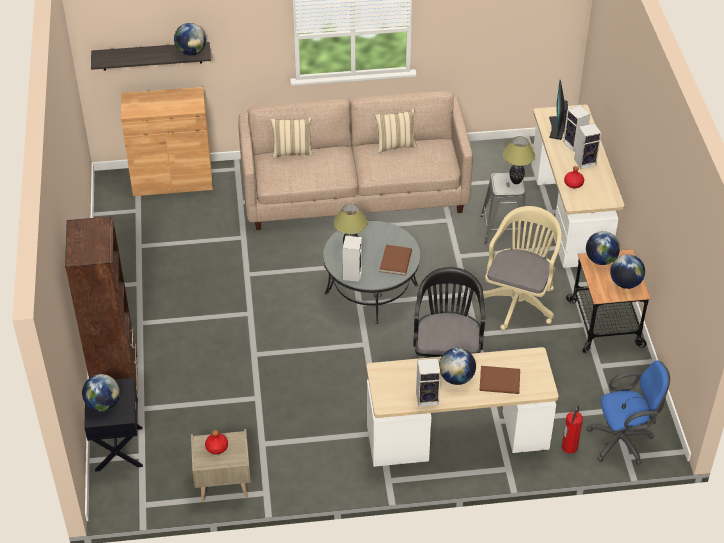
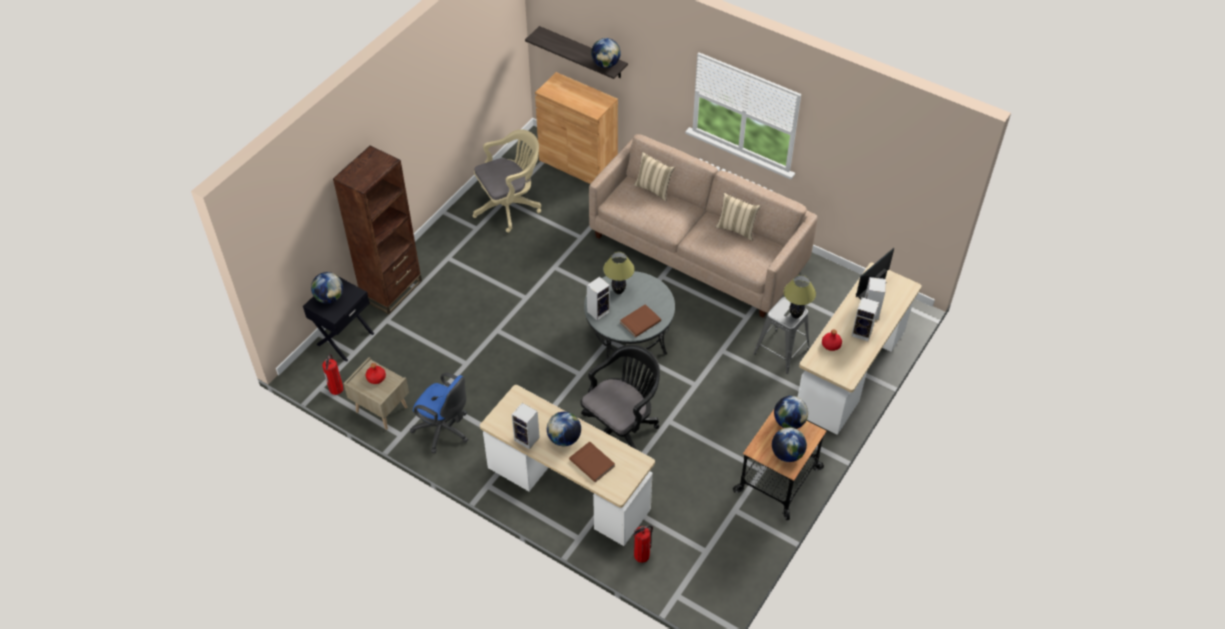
camera: 40 degrees right, 5 degrees up
beige office chair [476,206,562,330] -> beige office chair moved to [473,129,541,233]
blue office chair [587,361,670,465] -> blue office chair moved to [410,372,468,453]
none -> fire extinguisher [322,354,344,395]

